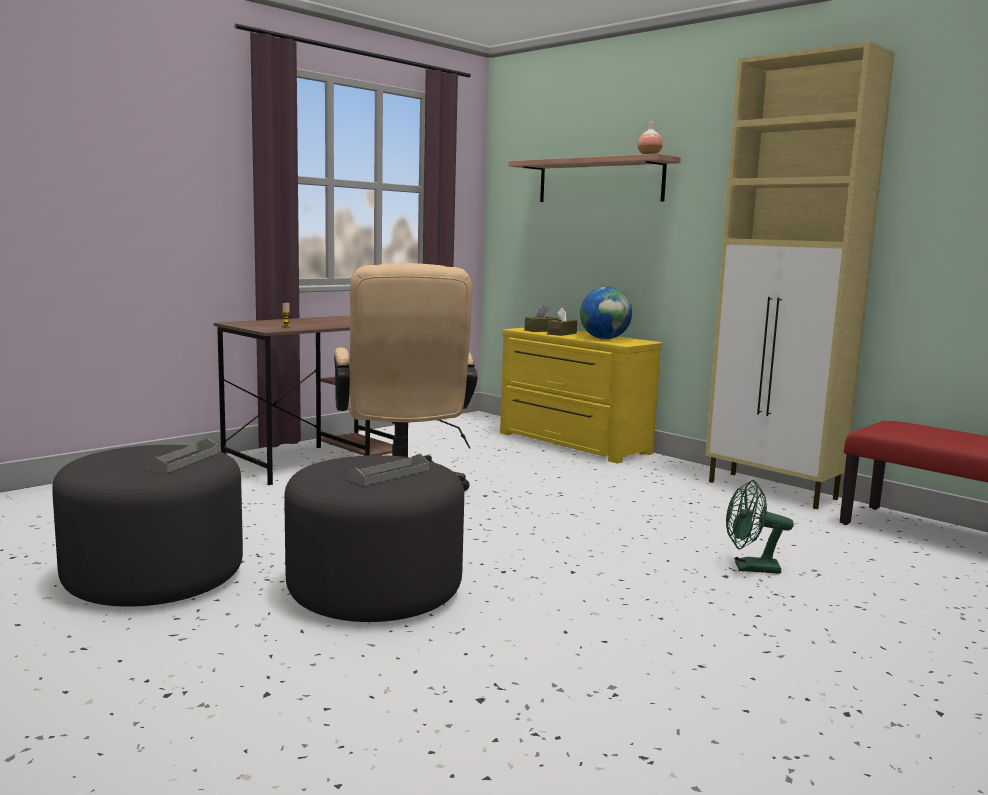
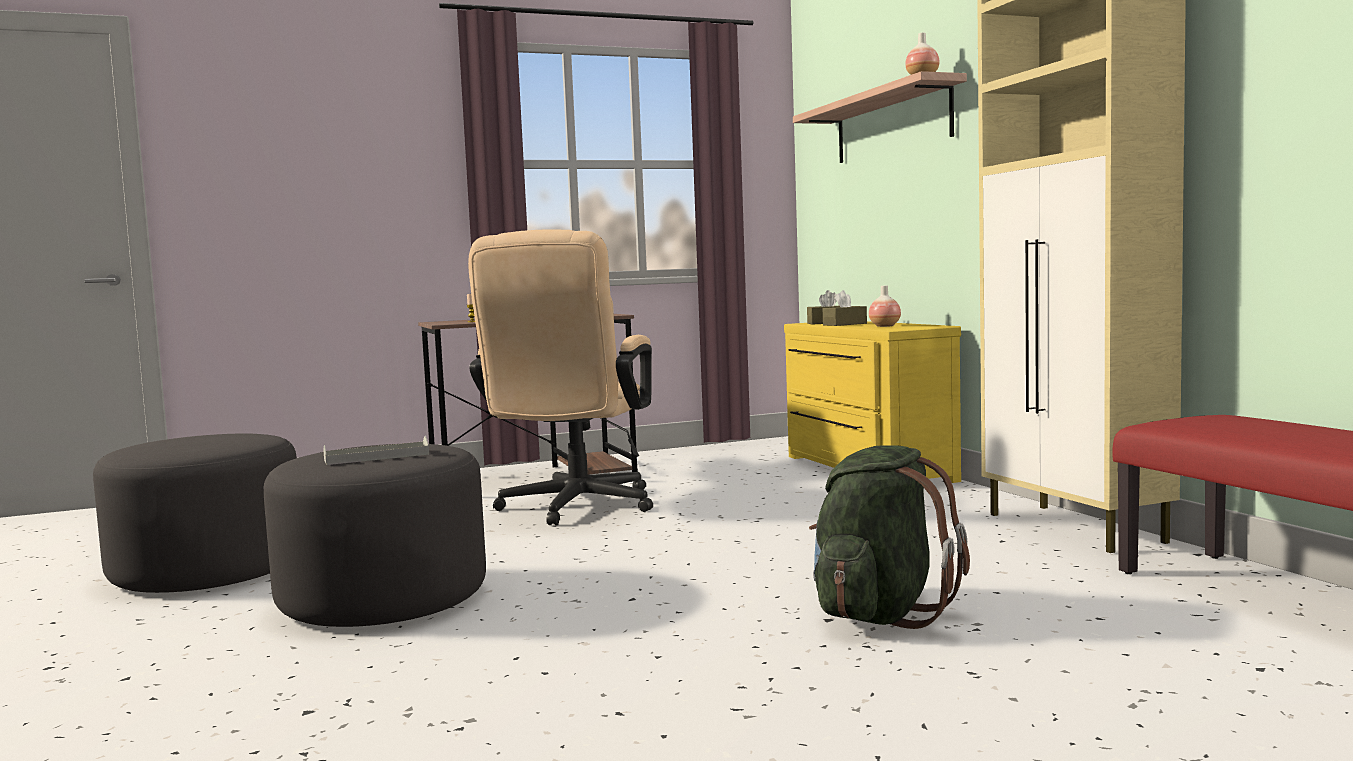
camera: 25 degrees right, 5 degrees down
grey tray [145,438,218,473] -> none
globe [580,287,632,339] -> vase [869,286,901,327]
green fan [726,480,794,574] -> green backpack [809,445,970,629]

